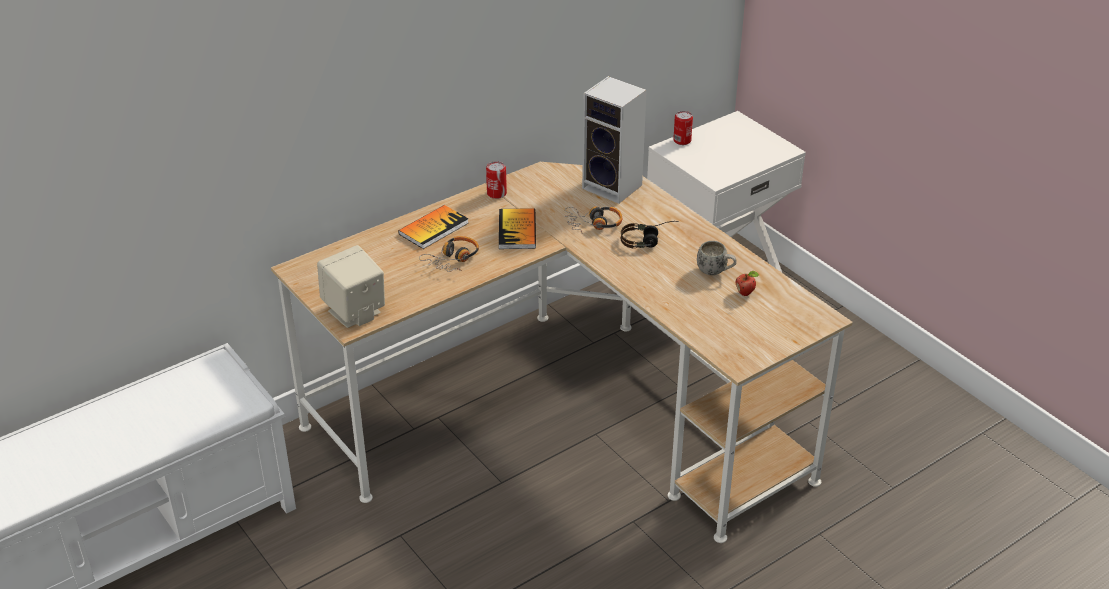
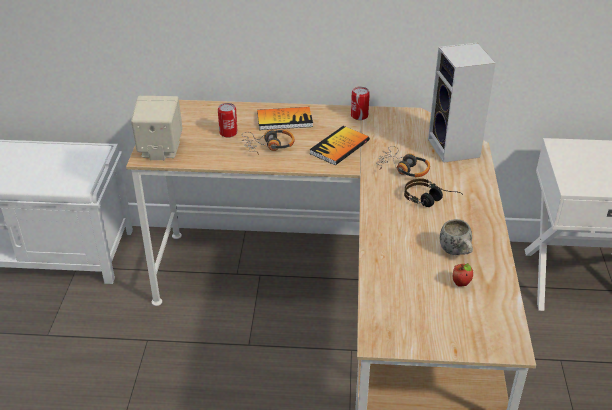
camera: 40 degrees right, 0 degrees up
can [673,111,693,145] -> can moved to [218,103,238,138]

